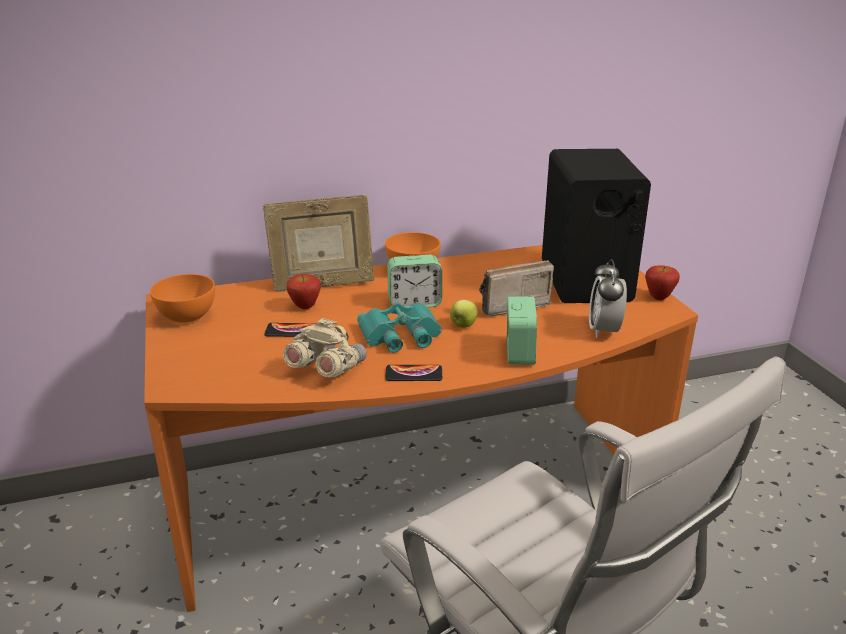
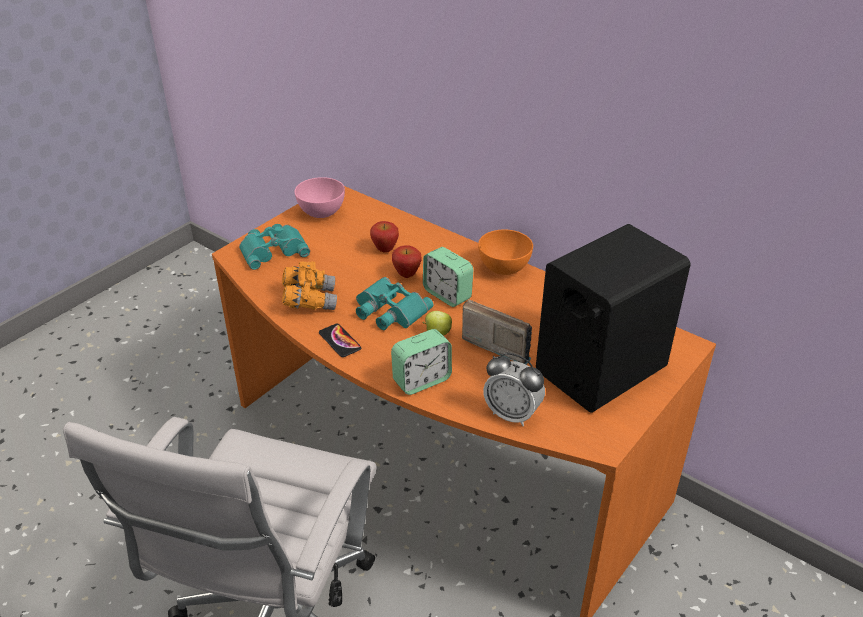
camera: 55 degrees right, 10 degrees up
orange bowl [150,274,215,323] -> pink bowl [295,177,345,218]
picture frame [263,195,374,292] -> none
phone [264,323,317,337] -> none
beige binoculars [283,318,367,377] -> orange binoculars [282,262,337,310]
alarm clock [589,259,627,338] -> alarm clock turned 120 degrees counterclockwise [483,353,545,426]
apple [645,266,680,300] -> apple moved to [392,245,422,278]
none -> turquoise binoculars [239,224,310,270]

